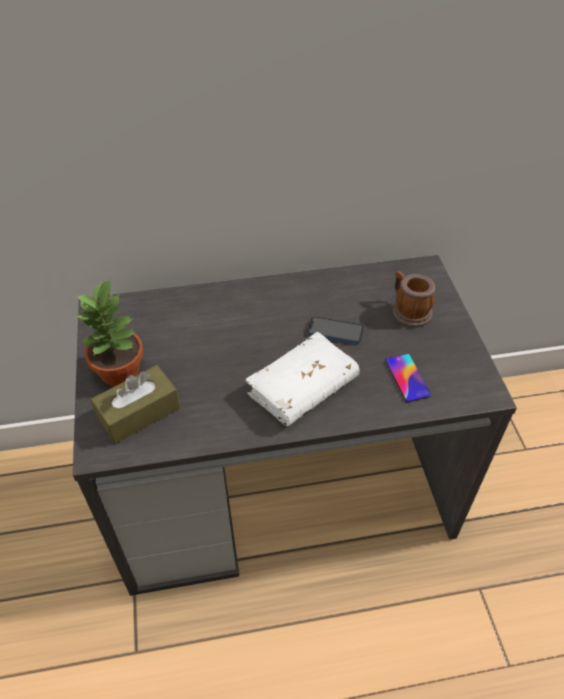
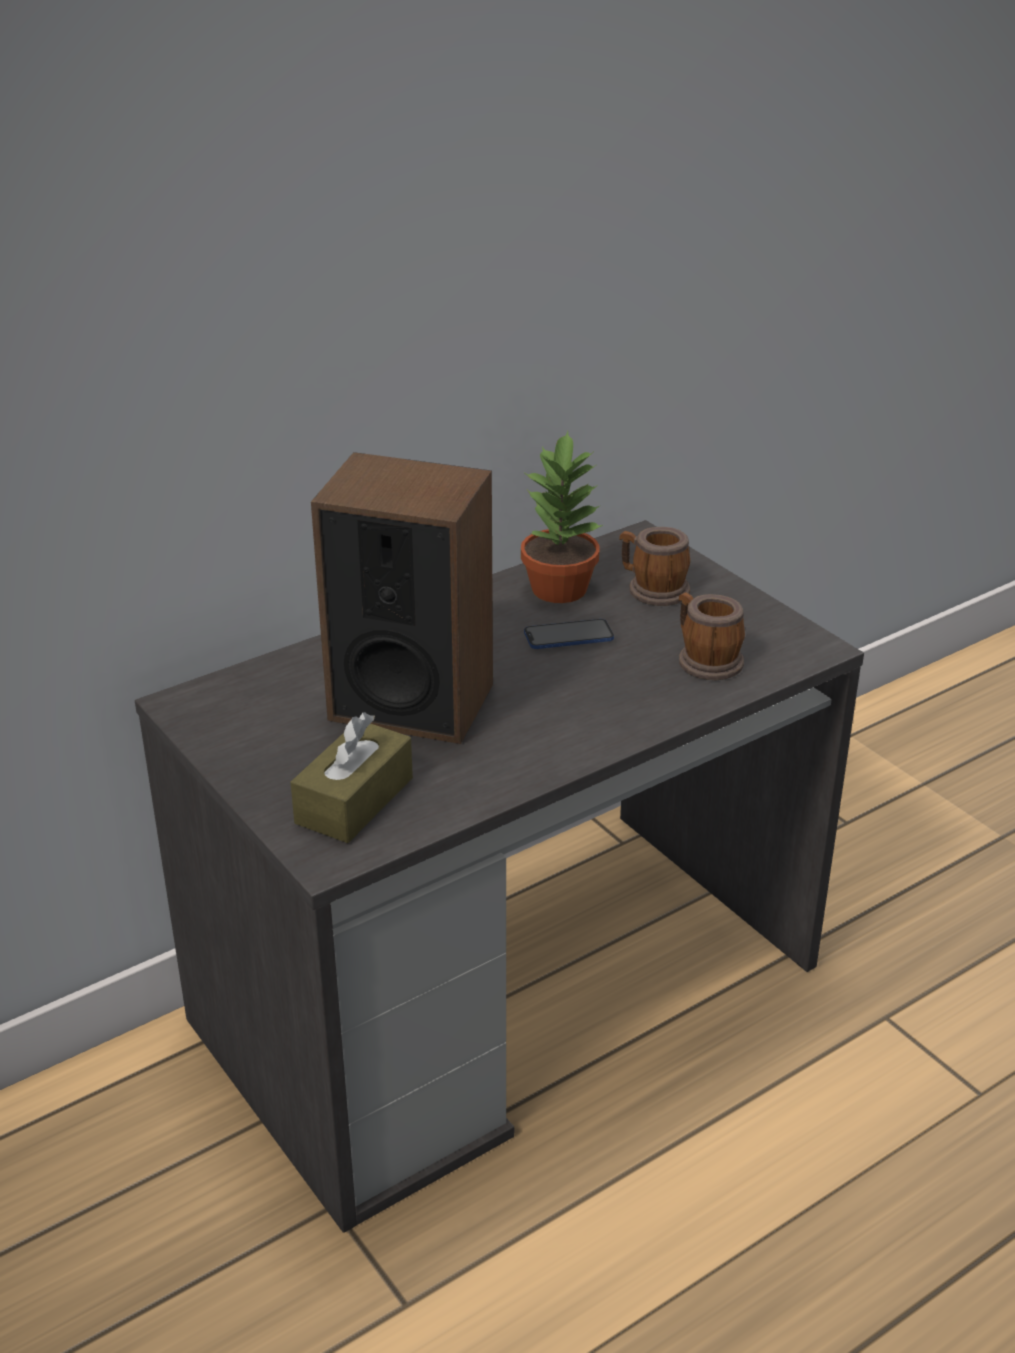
camera: 25 degrees left, 15 degrees down
potted plant [76,278,143,386] -> potted plant moved to [521,431,603,603]
white book [245,332,360,426] -> none
phone [385,354,431,402] -> mug [679,592,745,680]
none -> speaker [311,452,493,744]

